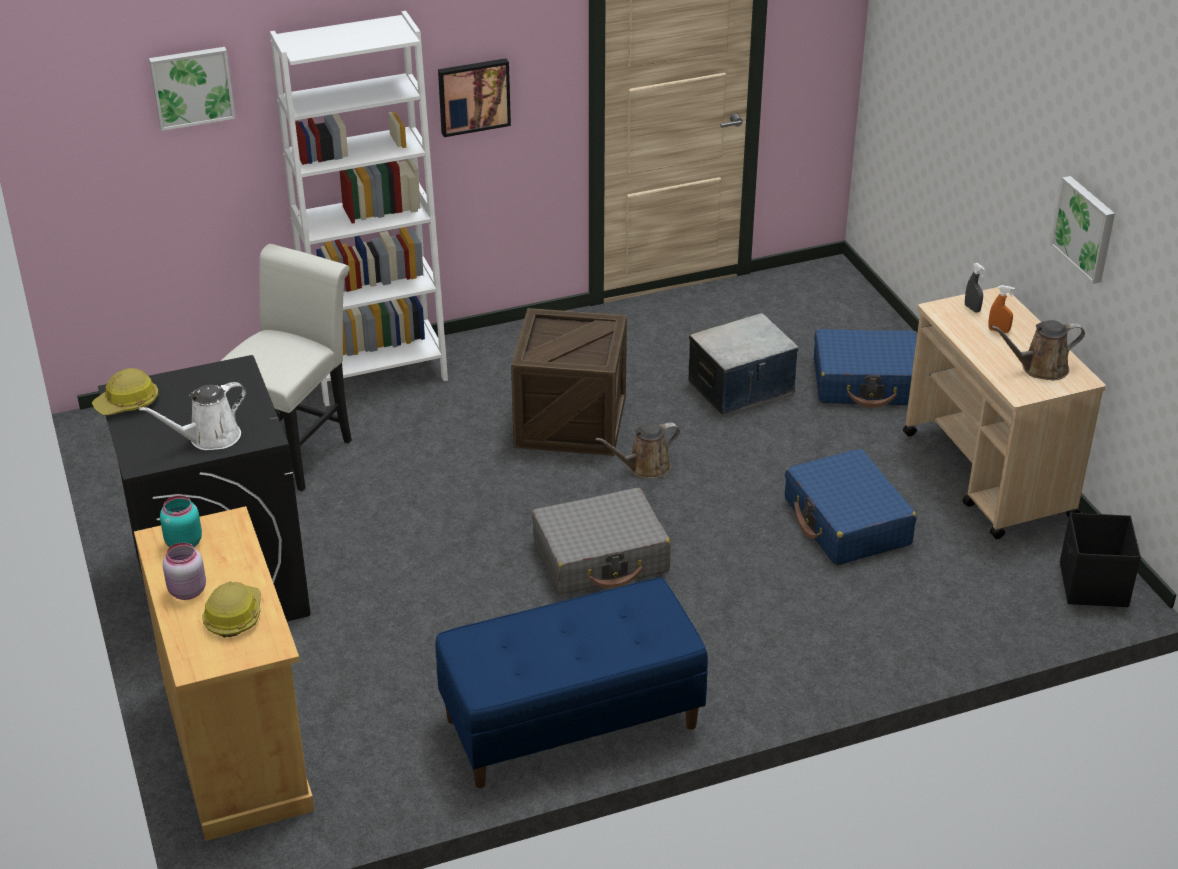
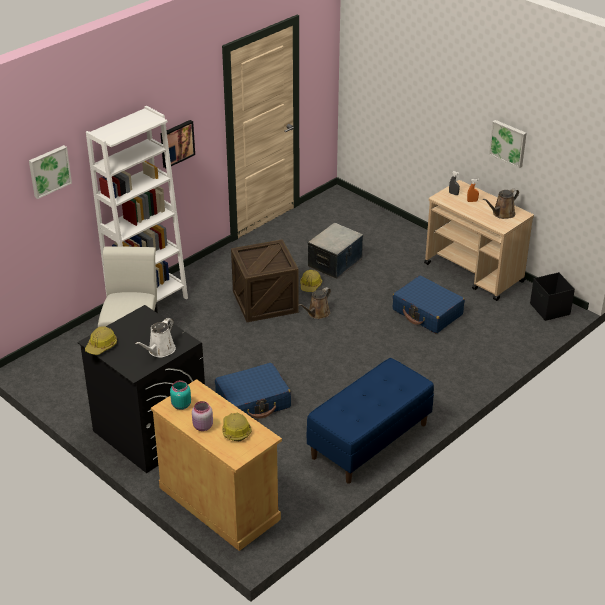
camera: 25 degrees left, 0 degrees up
grey suitcase [532,488,671,594] -> none
blue suitcase [814,329,917,408] -> blue suitcase moved to [215,363,291,418]
none -> hard hat [300,270,322,292]

